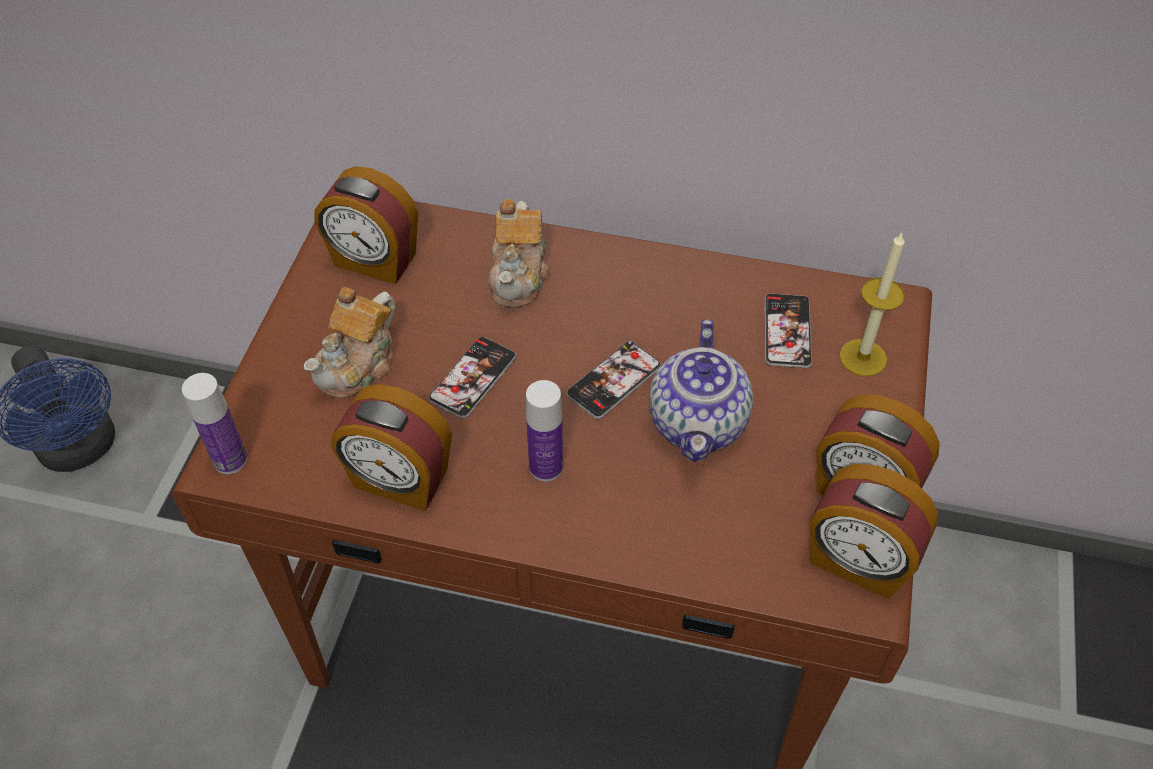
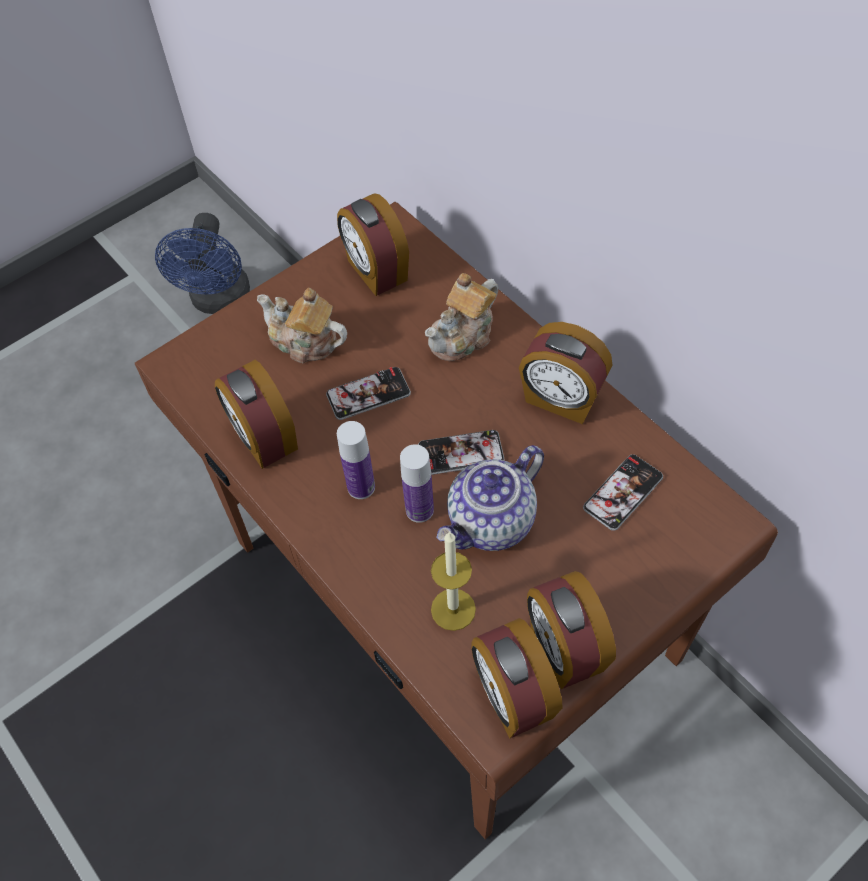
camera: 40 degrees right, 5 degrees up
bottle [182,373,247,474] -> bottle moved to [400,444,434,523]
teapot [304,287,395,399] -> teapot turned 45 degrees clockwise [257,288,347,363]
candle [839,231,905,376] -> candle moved to [431,531,476,631]
none -> alarm clock [519,322,612,424]

